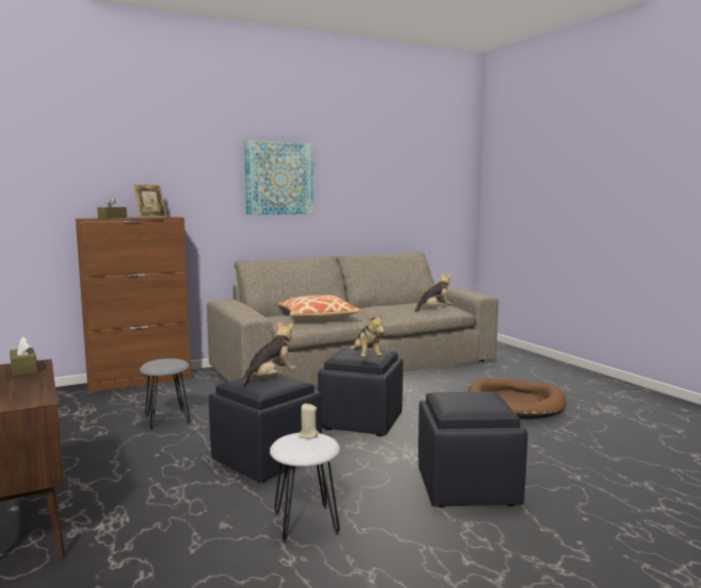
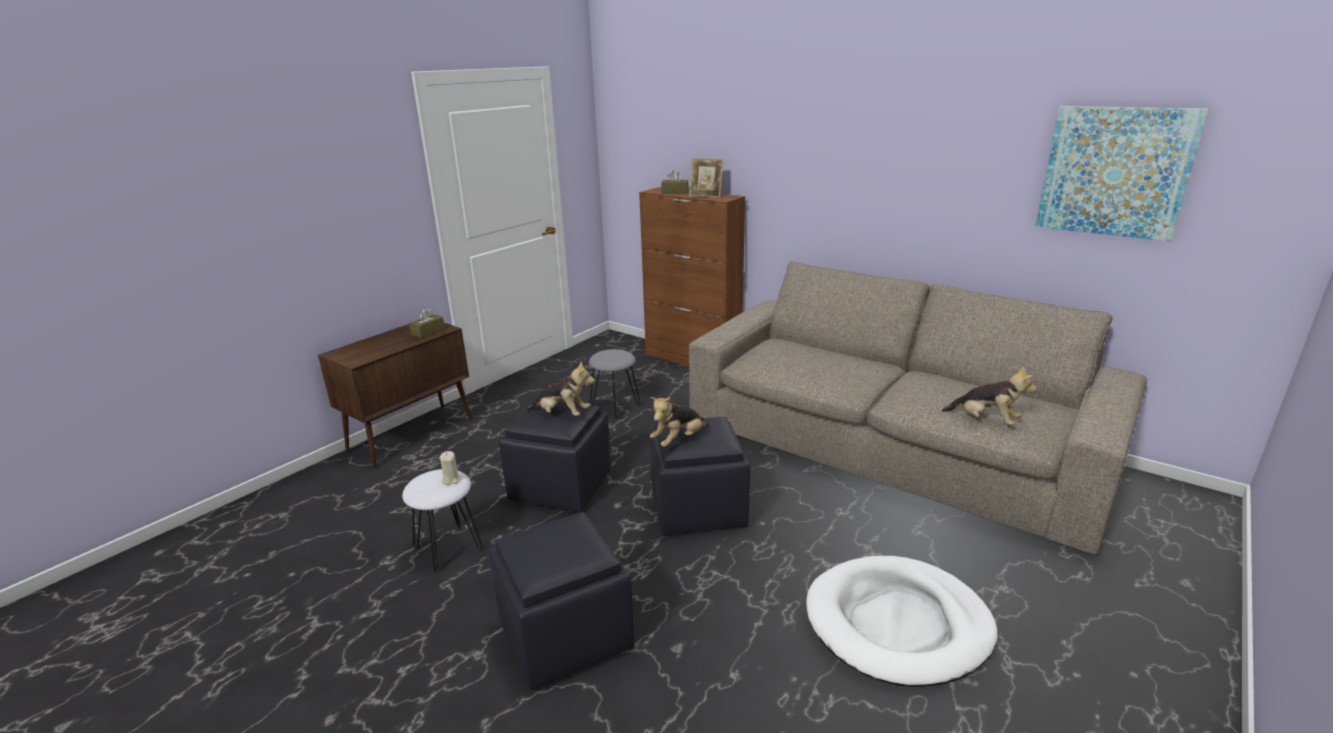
camera: 65 degrees right, 15 degrees up
picture [244,141,314,215] -> picture moved to [1035,106,1209,241]
pillow [278,295,362,320] -> none
brown dog bed [467,378,566,419] -> white dog bed [806,556,998,687]

